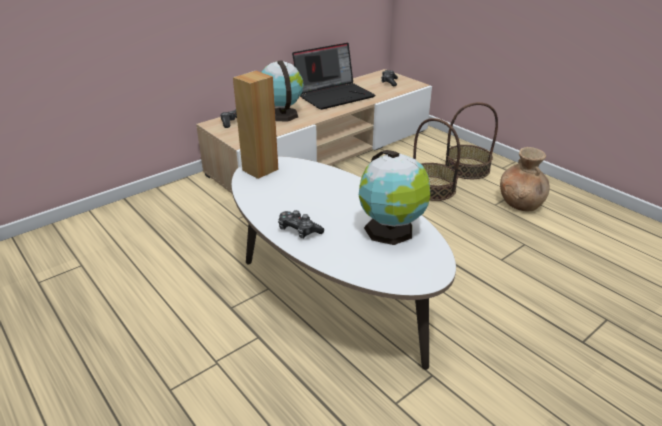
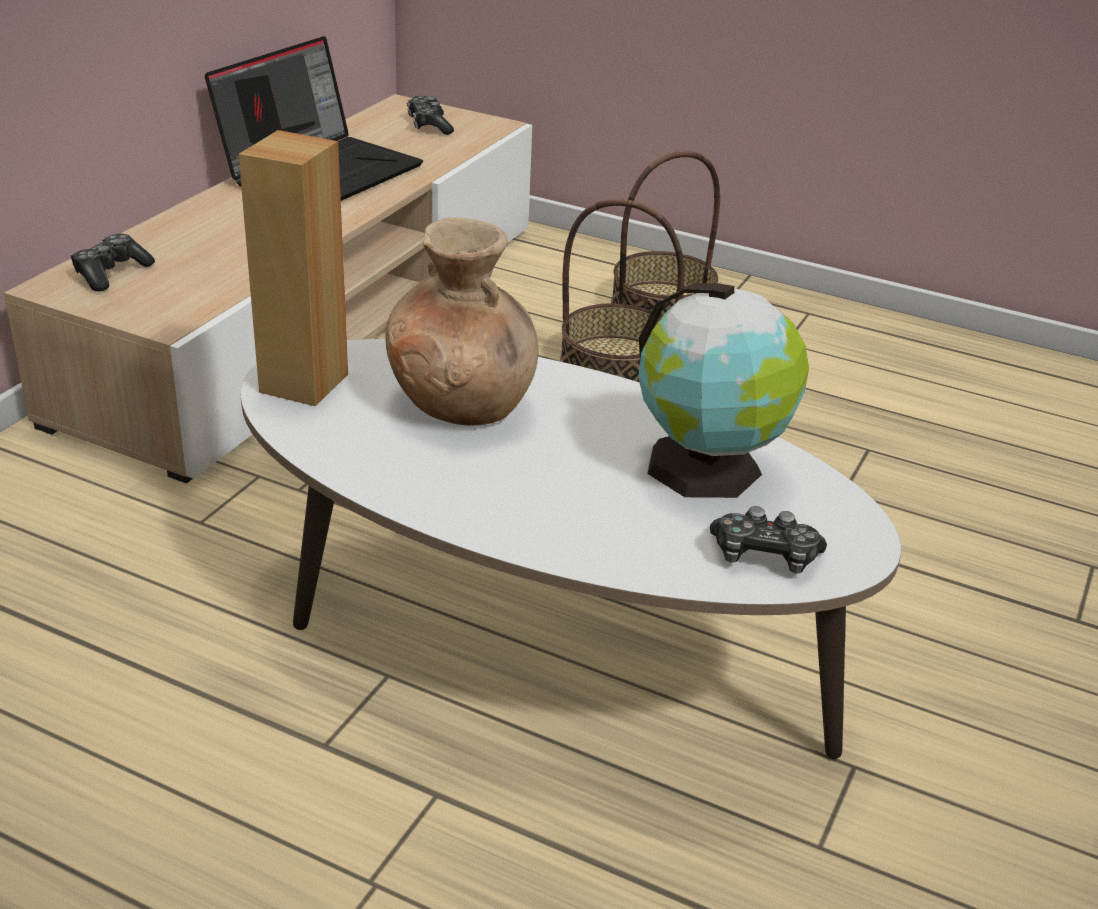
camera: 25 degrees left, 0 degrees up
globe [261,60,304,121] -> none
game controller [278,210,324,238] -> game controller moved to [710,506,827,574]
brown vase [500,147,550,211] -> brown vase moved to [385,218,538,426]

